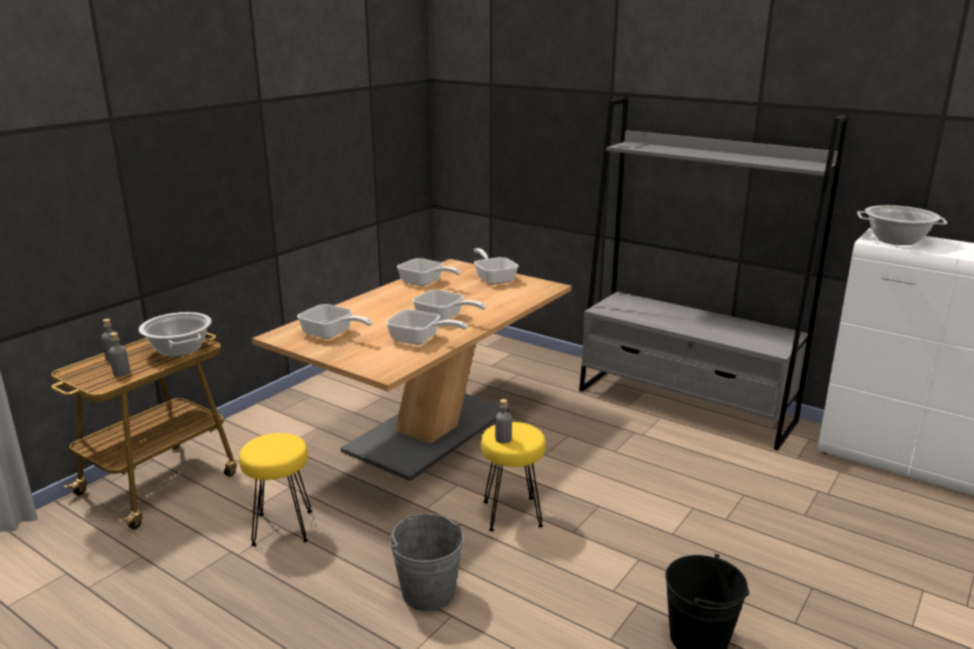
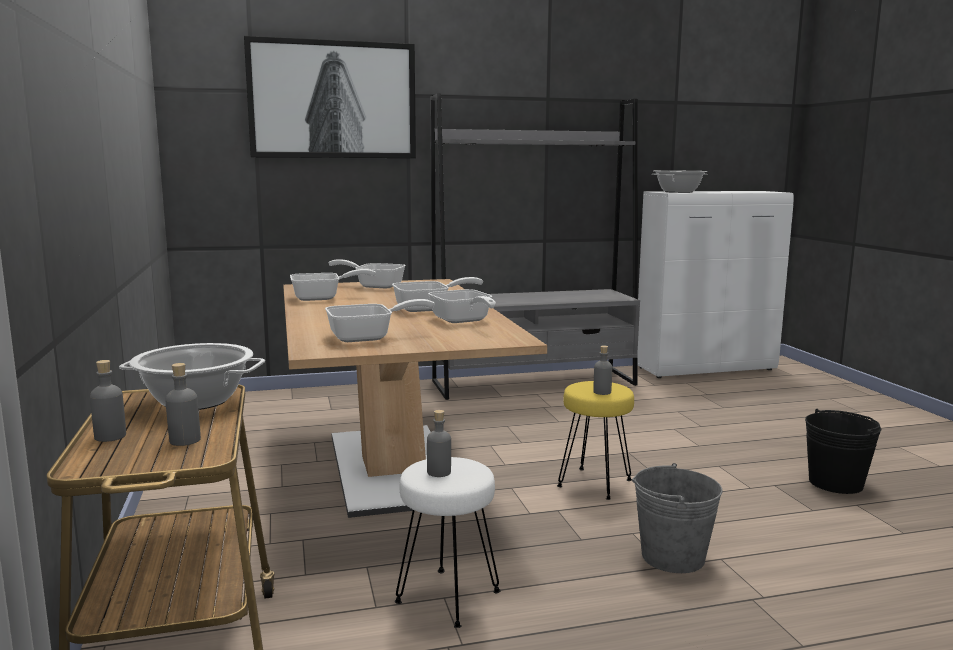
camera: 50 degrees left, 10 degrees down
yellow stool [239,433,312,546] -> white stool [395,457,501,628]
frying pan [386,310,468,345] -> frying pan turned 90 degrees clockwise [428,289,496,323]
none -> picture [244,36,416,158]
none -> grey bottle [427,410,451,477]

